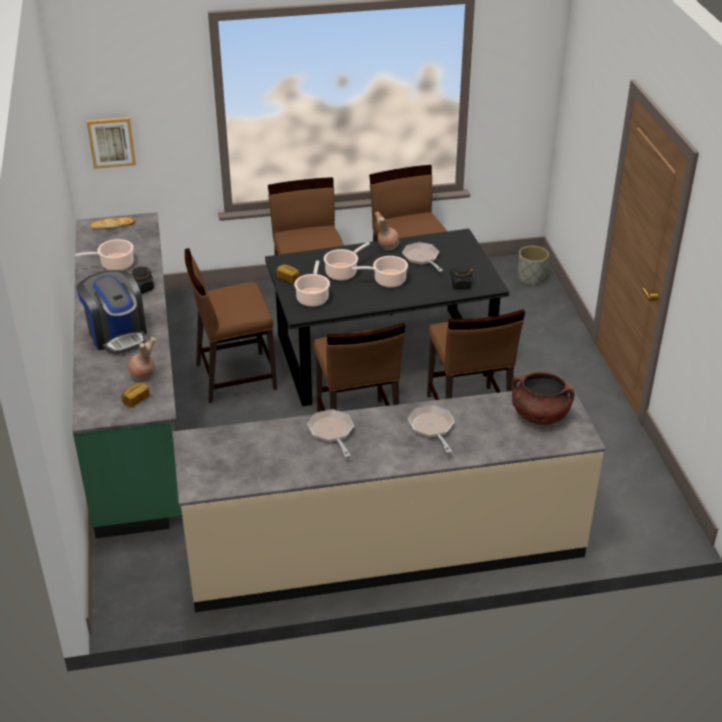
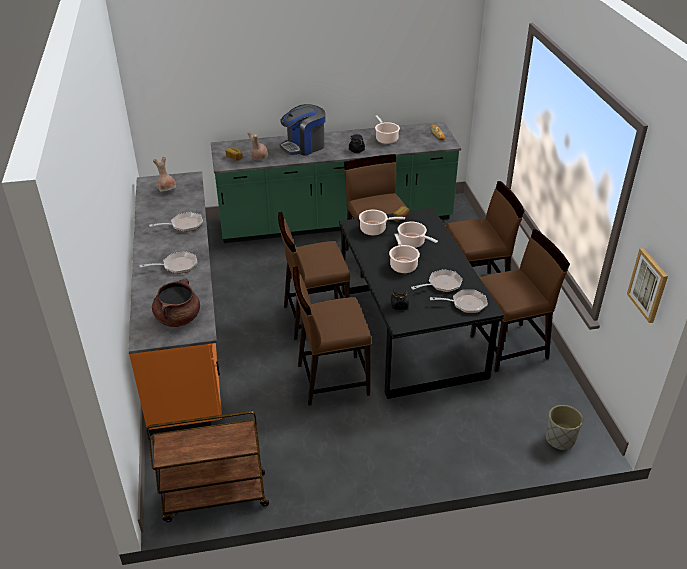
camera: 90 degrees right, 0 degrees up
picture [87,117,136,169] -> picture moved to [627,248,668,323]
beige counter [173,384,606,612] -> orange counter [128,171,222,437]
brown vase [375,212,400,250] -> brown vase moved to [153,157,176,192]
none -> brown cart [147,411,269,522]
none -> frying pan [430,290,488,313]

